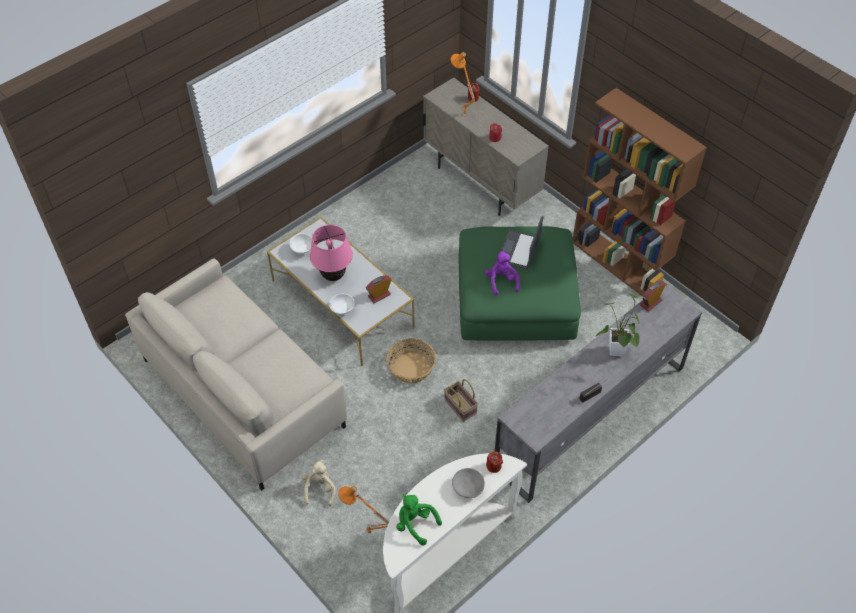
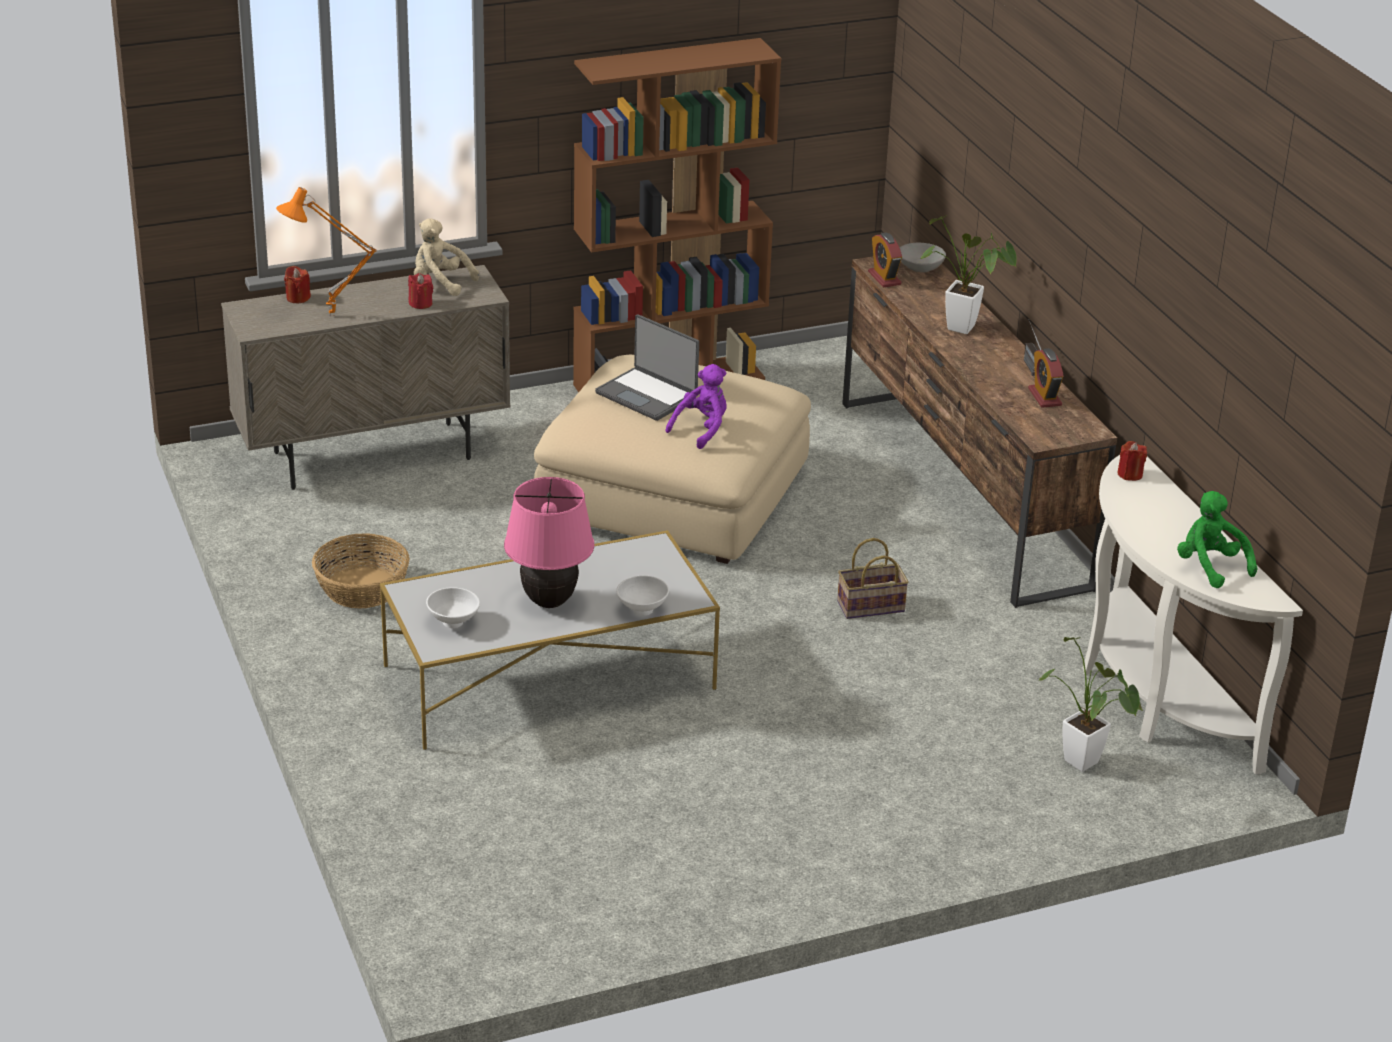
camera: 70 degrees left, 20 degrees down
beige sofa [125,259,347,490] -> none
beige plush toy [302,460,336,506] -> beige plush toy moved to [414,218,479,296]
orange table lamp [338,486,389,533] -> potted plant [1039,637,1143,772]
alarm clock [366,275,392,303] -> alarm clock moved to [1028,348,1064,408]
basket [386,338,436,384] -> basket moved to [312,533,410,608]
green plush toy [396,494,442,545] -> green plush toy turned 90 degrees clockwise [1177,491,1257,588]
grey bowl [452,468,485,498] -> grey bowl moved to [900,243,946,272]
green ottoman [459,226,581,341] -> beige ottoman [534,355,811,564]
purple plush toy [485,251,520,296] -> purple plush toy turned 120 degrees clockwise [665,364,727,449]
grey tv stand [495,285,702,503] -> brown tv stand [842,256,1117,608]

